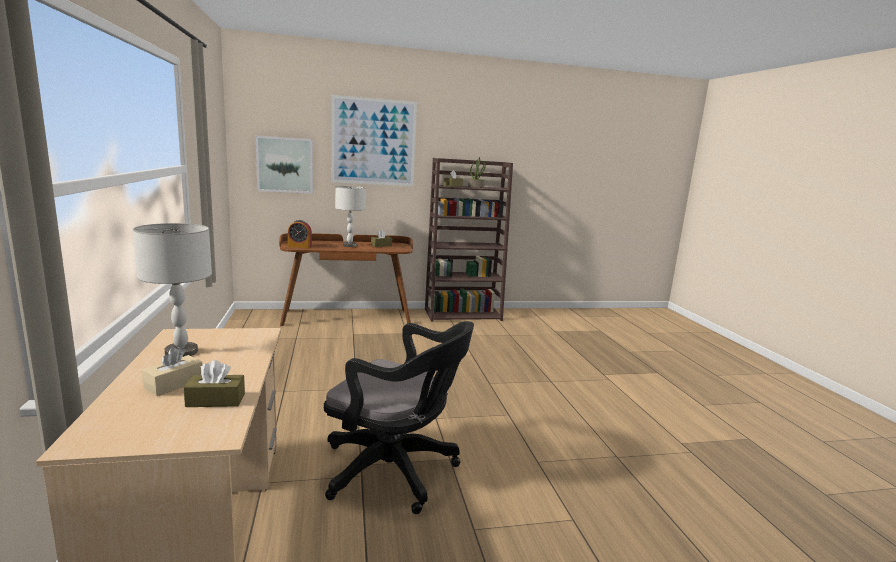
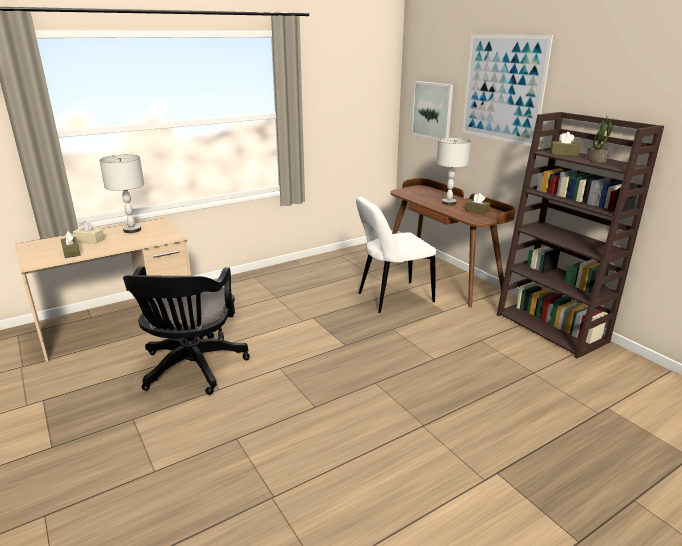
camera: 70 degrees right, 10 degrees up
alarm clock [288,220,312,249] -> none
none -> white chair [356,196,436,313]

